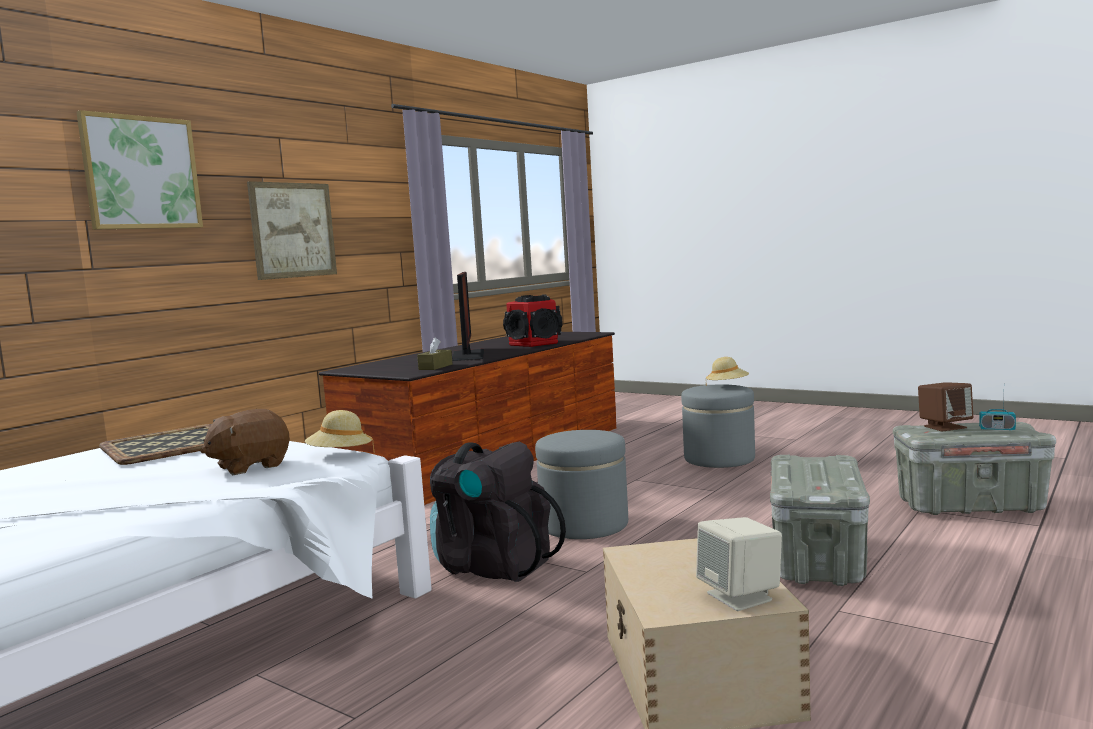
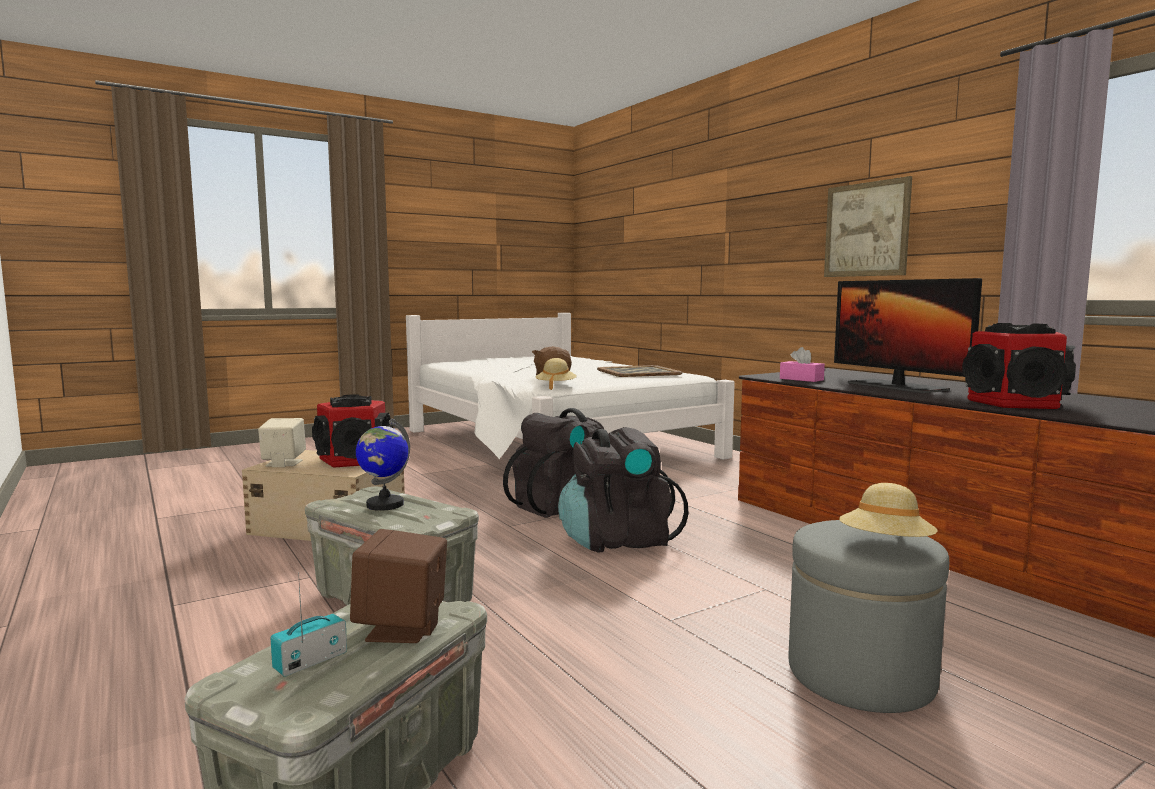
camera: 110 degrees right, 0 degrees up
picture [76,110,203,230] -> none
brown tissue box [417,337,452,370] -> pink tissue box [780,347,825,382]
monitor [452,272,484,361] -> monitor turned 45 degrees clockwise [834,278,982,393]
grey ottoman [535,430,628,539] -> black backpack [558,427,689,553]
none -> speaker [312,394,393,468]
none -> globe [356,418,410,511]

